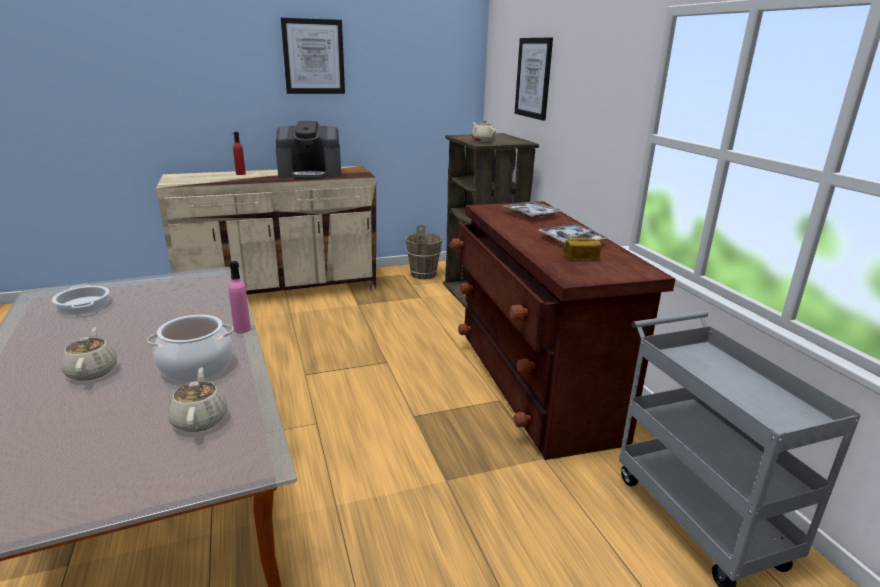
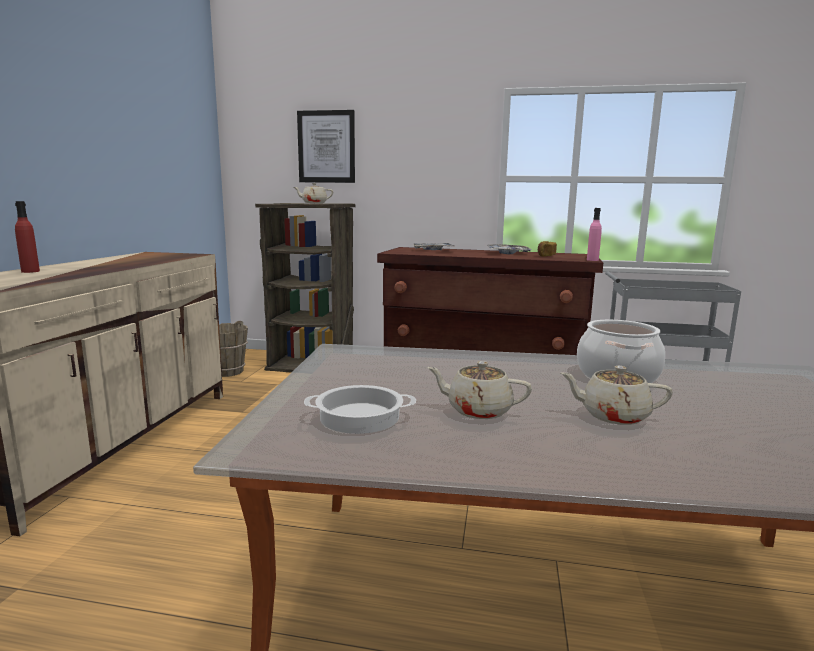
camera: 60 degrees left, 10 degrees down
beige teapot [168,367,228,432] -> beige teapot moved to [427,361,532,419]
pink bottle [229,261,251,333] -> pink bottle moved to [587,208,602,261]
coffee machine [276,121,341,179] -> none
picture [281,18,345,94] -> none

